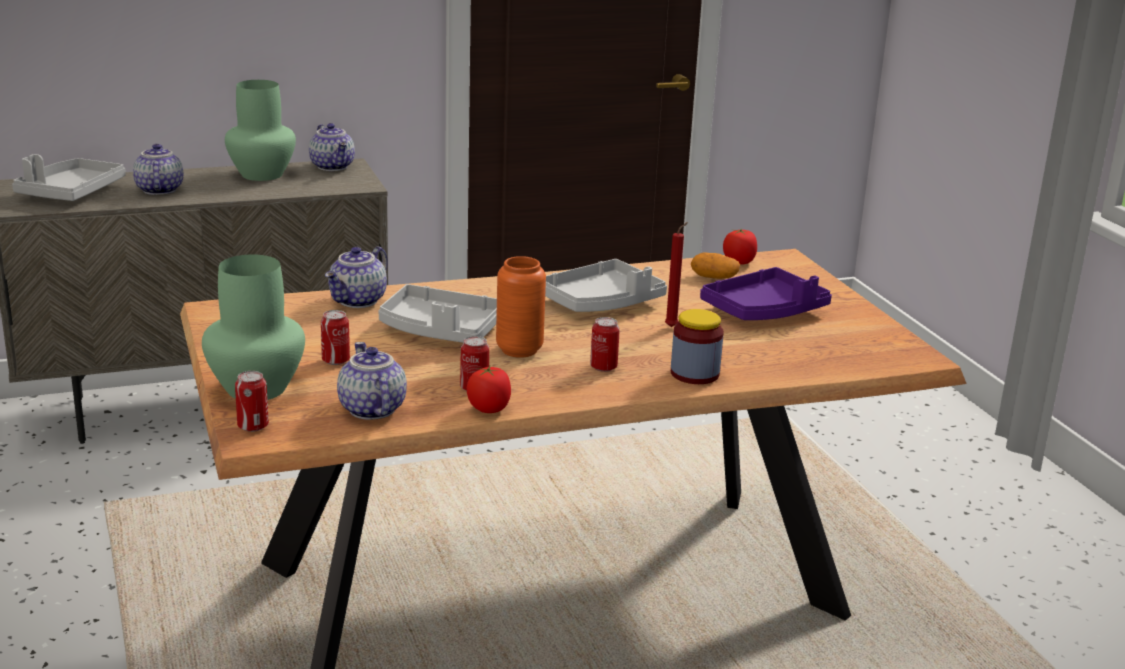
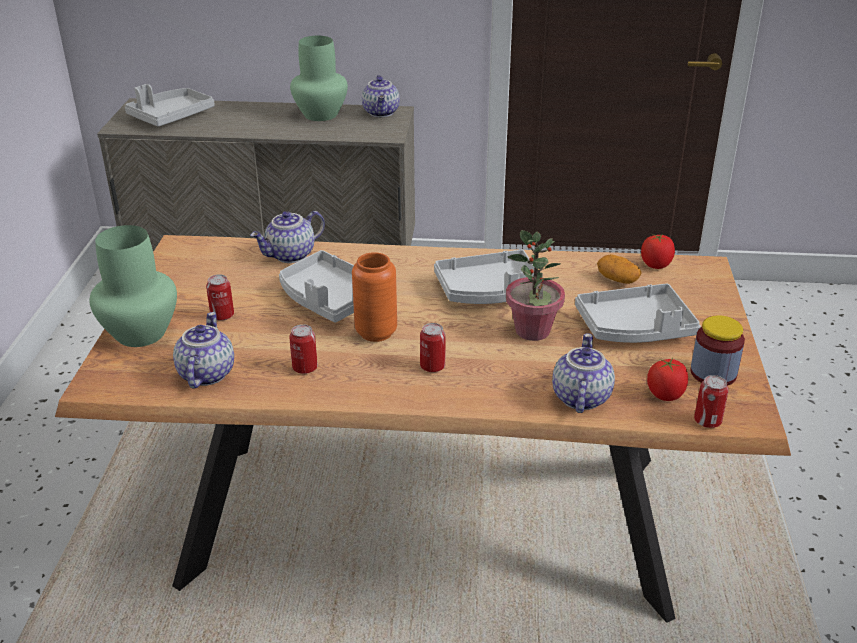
camera: 25 degrees right, 10 degrees up
teapot [133,144,183,195] -> teapot moved to [552,333,615,413]
can [235,371,269,432] -> can moved to [694,375,729,428]
tomato [467,366,511,413] -> tomato moved to [647,358,688,401]
red candle [665,222,688,327] -> potted plant [506,230,565,341]
jar [671,309,724,384] -> jar moved to [691,315,745,386]
purple tray [700,267,832,320] -> grey tray [575,283,701,343]

